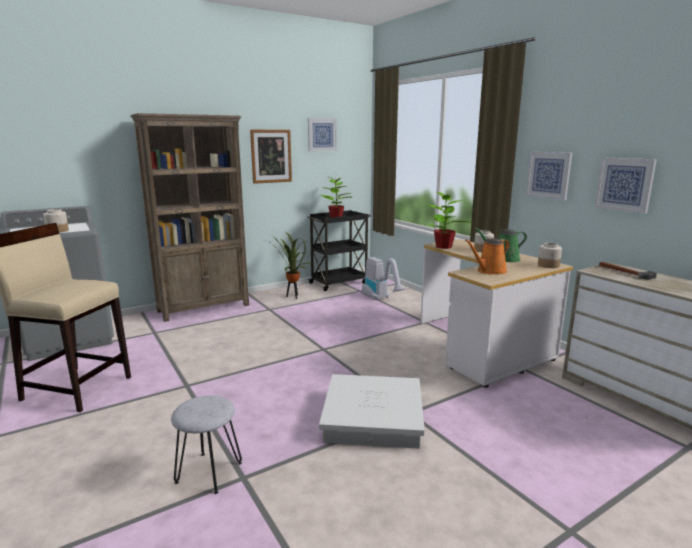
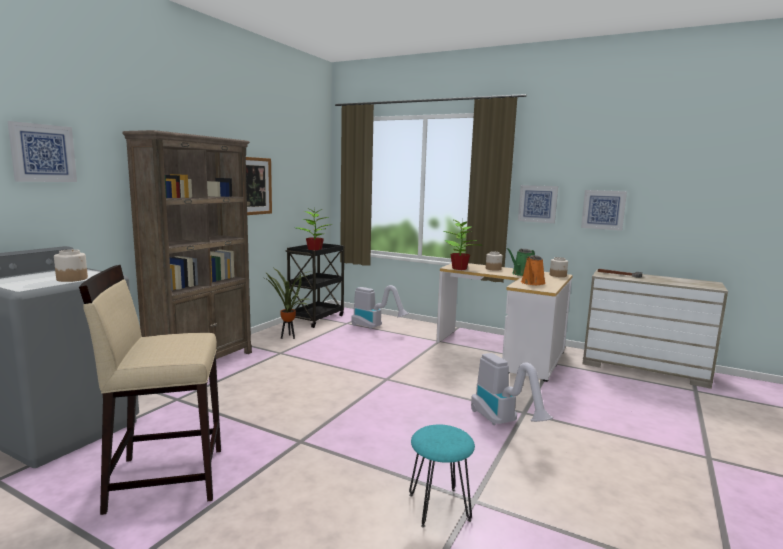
camera: 30 degrees left, 5 degrees down
grey stool [171,395,242,494] -> turquoise stool [409,425,475,528]
picture [308,118,337,151] -> picture moved to [8,121,77,182]
white storage box [319,374,425,449] -> vacuum cleaner [471,353,553,425]

